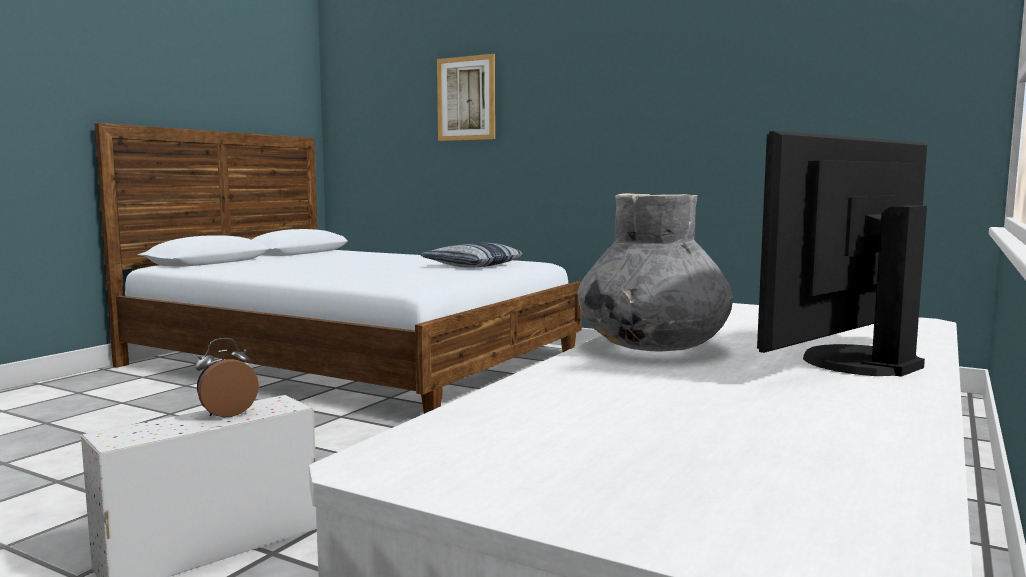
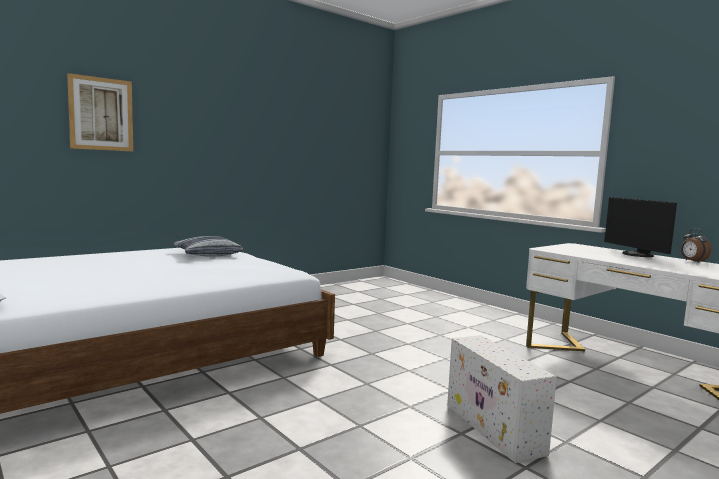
camera: 70 degrees left, 0 degrees up
alarm clock [195,338,259,417] -> alarm clock moved to [681,228,711,263]
grey vase [578,193,733,352] -> none

